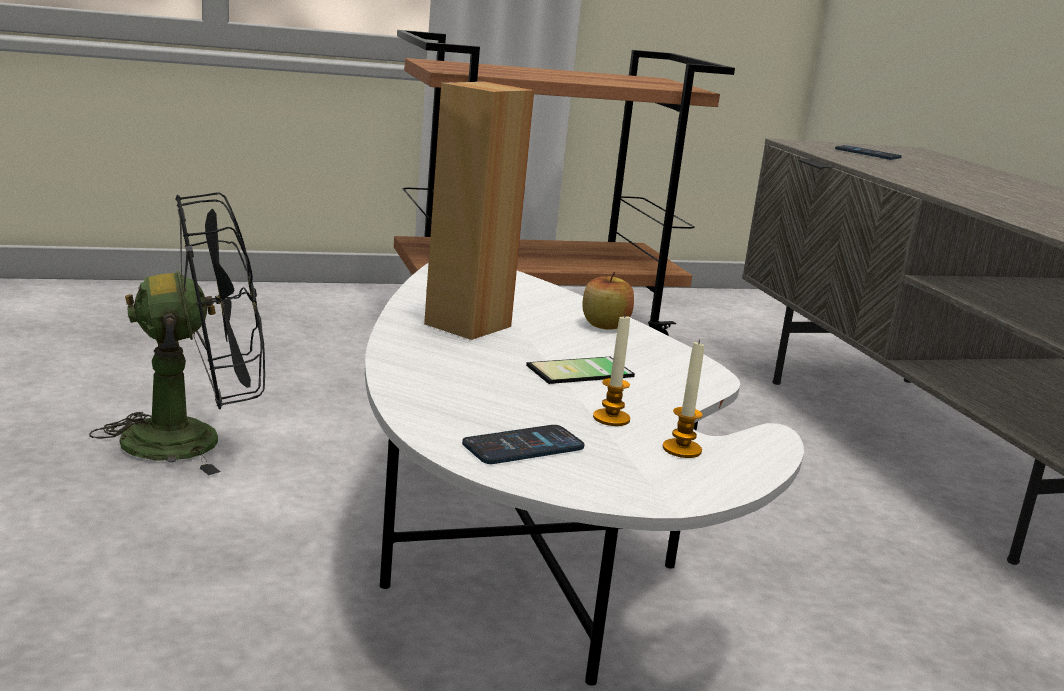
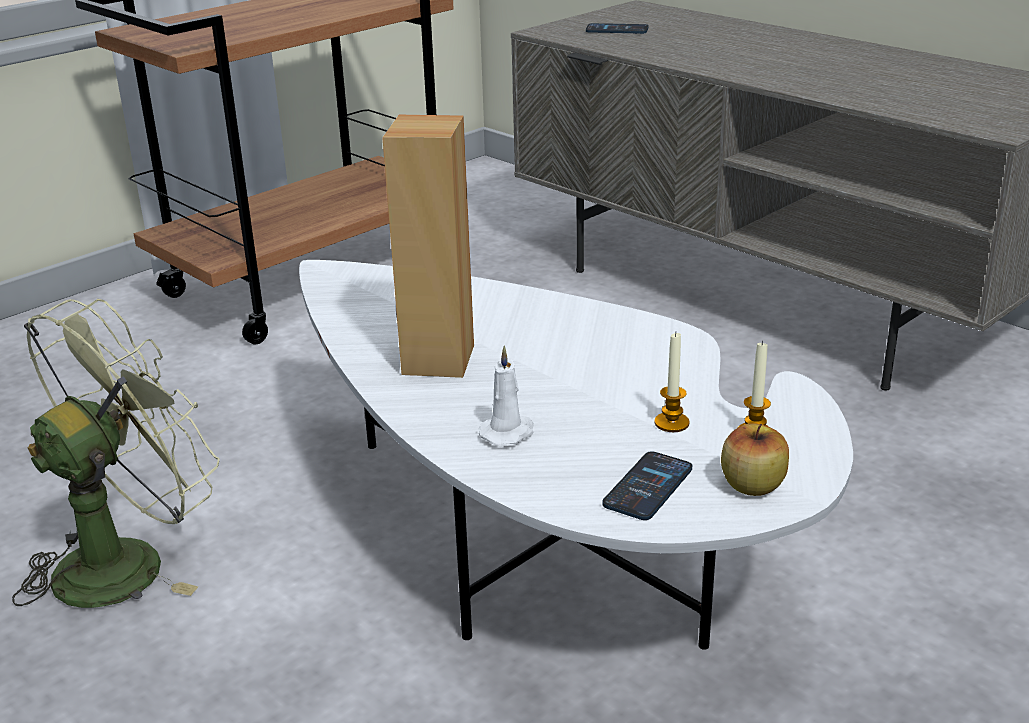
camera: 25 degrees left, 10 degrees up
black fan [89,192,265,475] -> green fan [12,299,220,608]
phone [526,357,635,384] -> none
apple [582,272,634,330] -> apple moved to [721,423,789,496]
none -> white candle [478,346,534,447]

